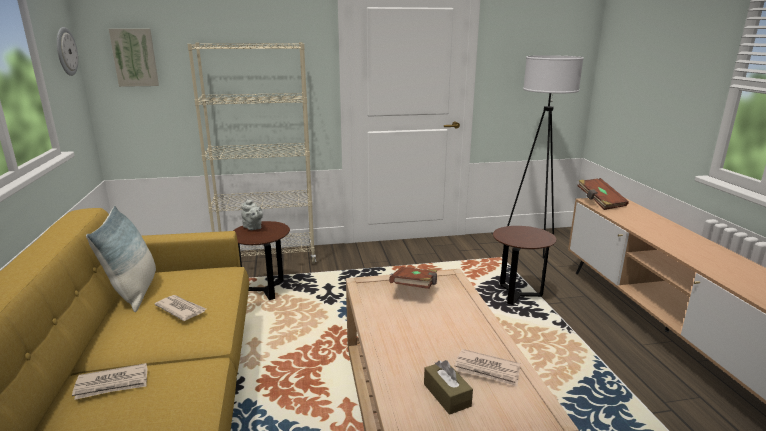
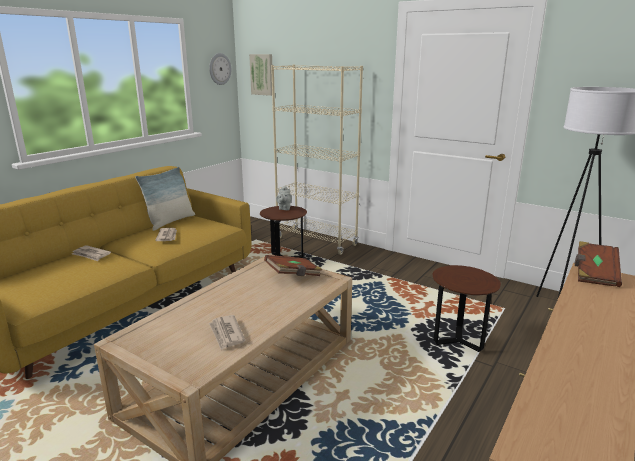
camera: 45 degrees right, 0 degrees up
brown tissue box [424,360,473,415] -> none

